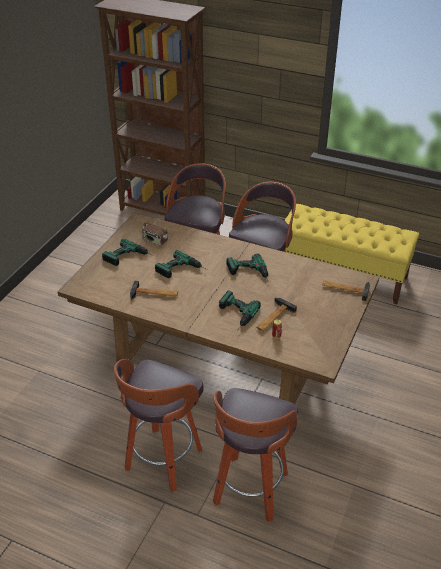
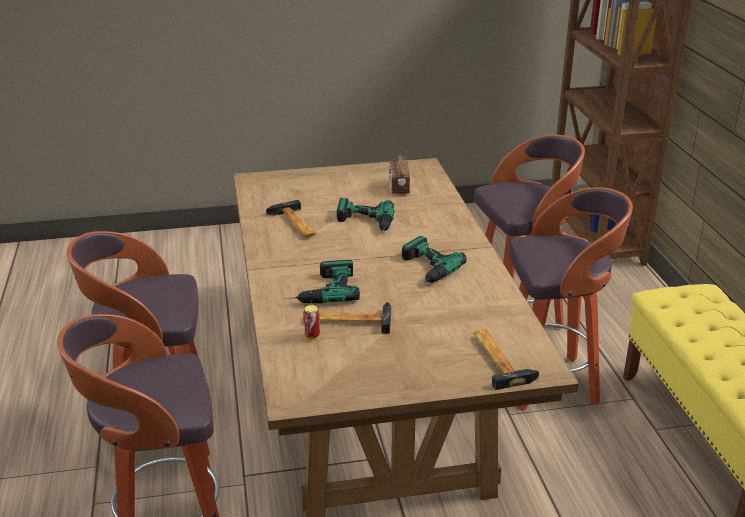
camera: 55 degrees right, 10 degrees down
power drill [102,239,154,266] -> none

